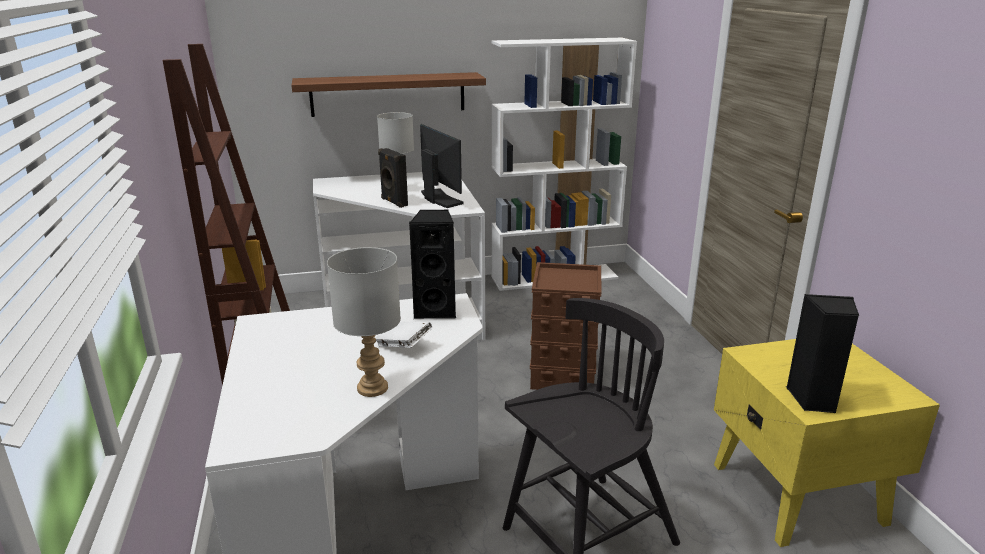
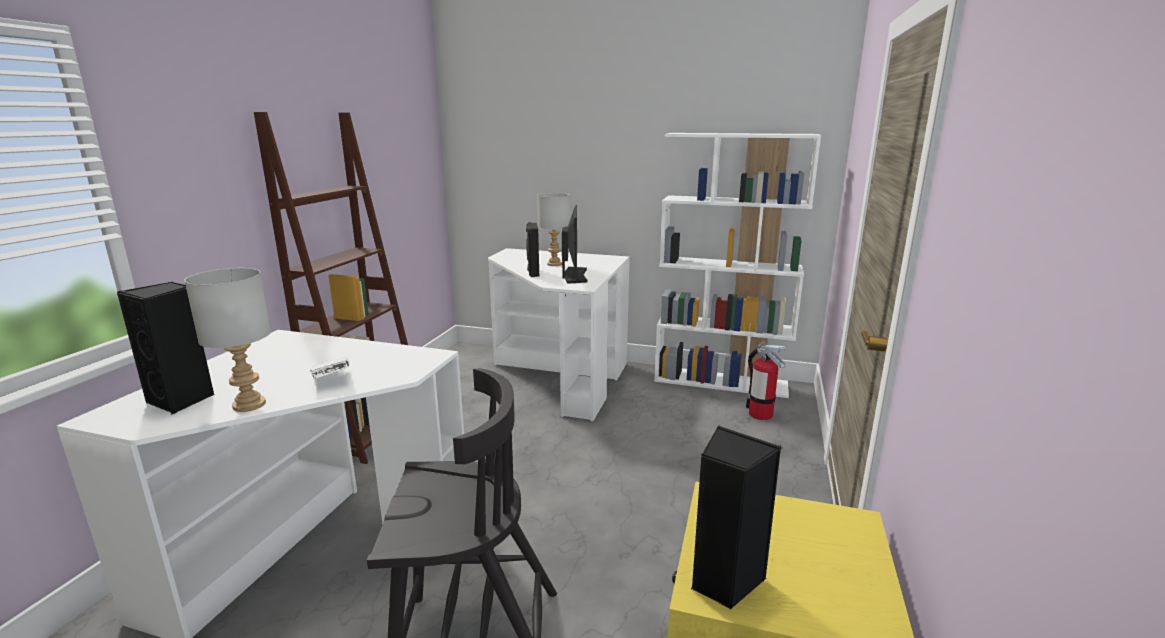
camera: 30 degrees right, 5 degrees down
shelf [291,72,486,117] -> none
black speaker [409,210,456,319] -> black speaker moved to [117,282,214,415]
brown storage box [530,262,602,390] -> none
none -> fire extinguisher [746,342,786,420]

